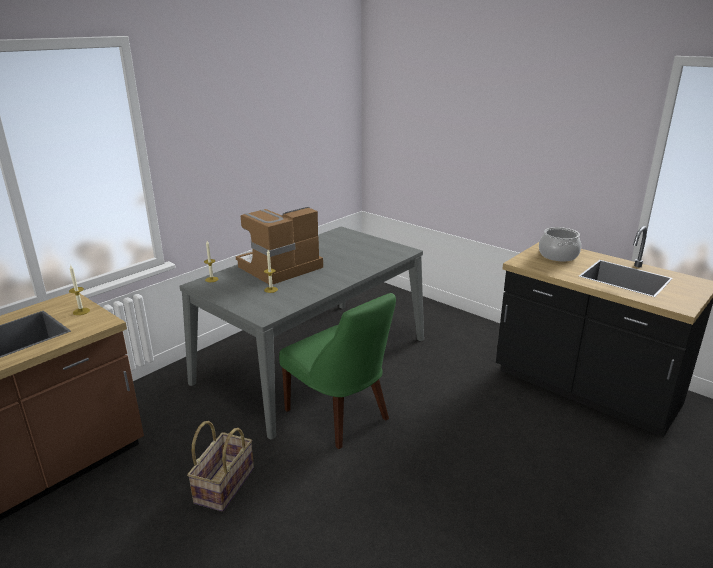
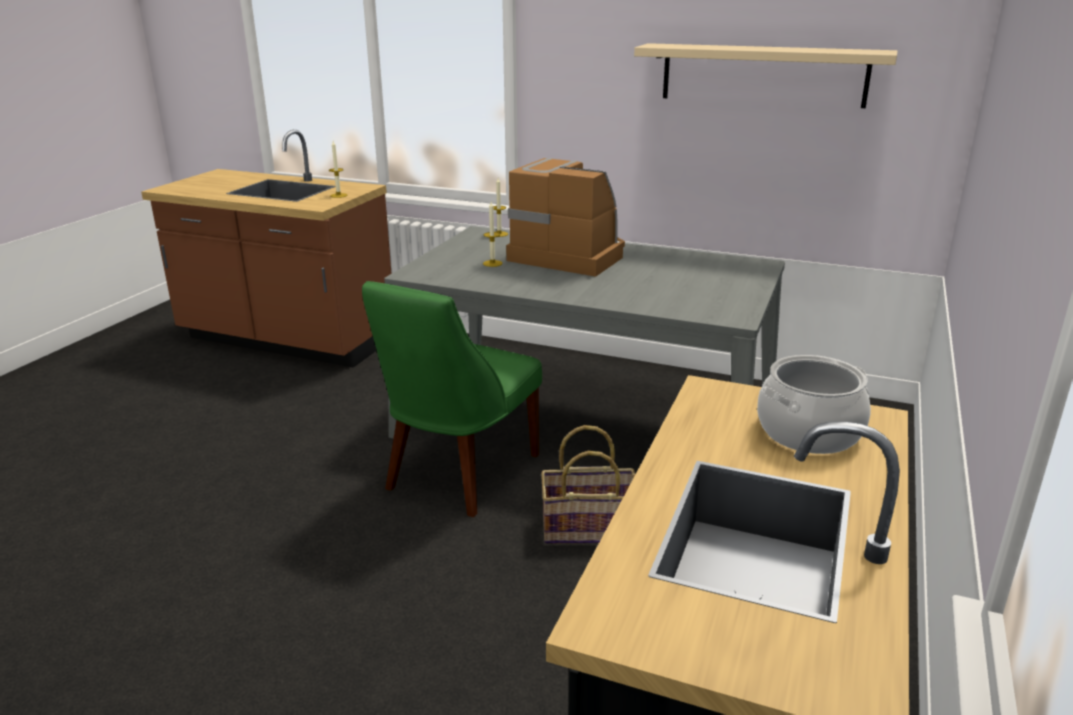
camera: 70 degrees right, 0 degrees up
basket [187,421,254,512] -> basket moved to [541,425,635,544]
none -> beige shelf [634,43,897,108]

